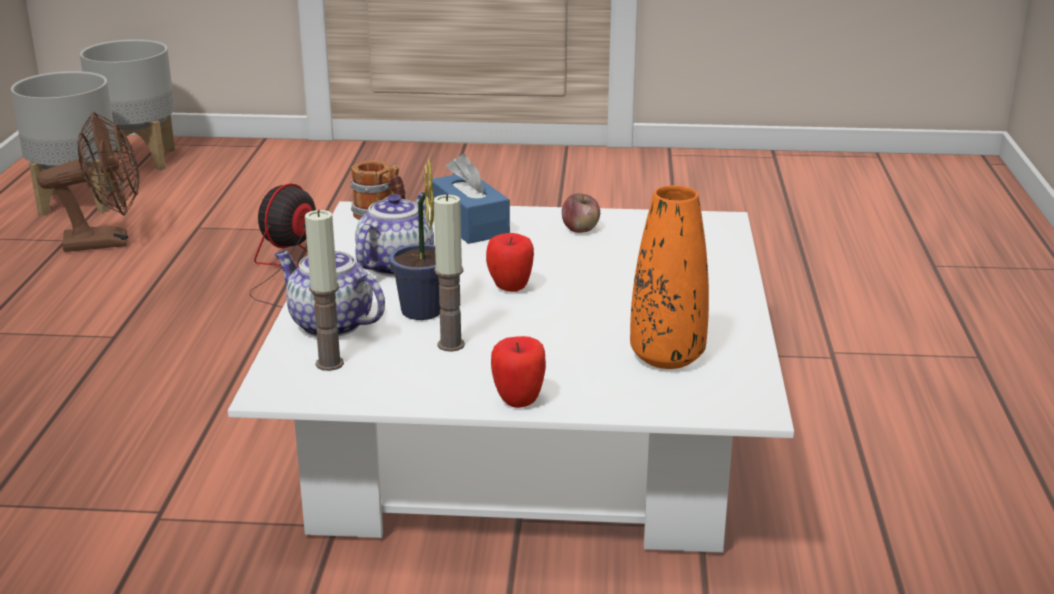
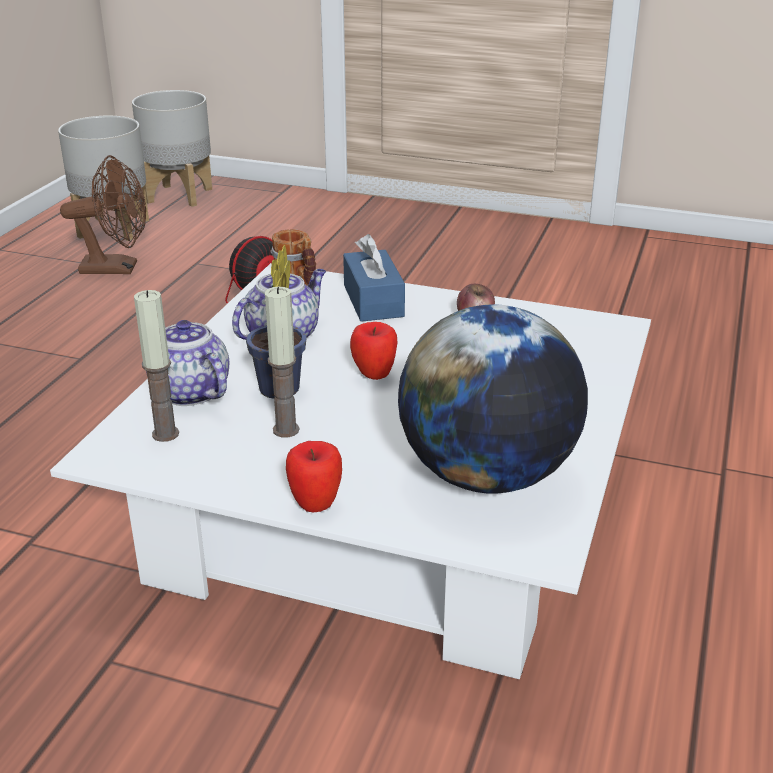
camera: 15 degrees right, 5 degrees up
orange vase [630,185,709,369] -> globe [398,304,588,494]

